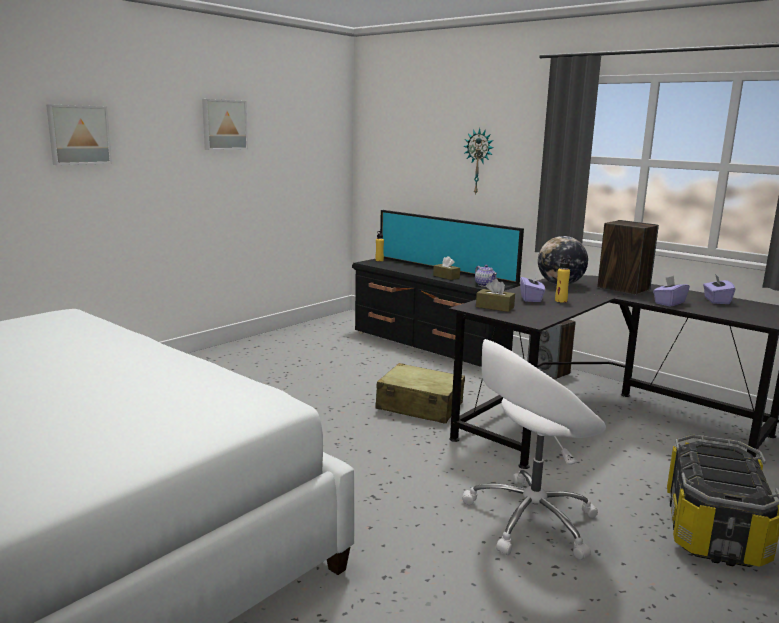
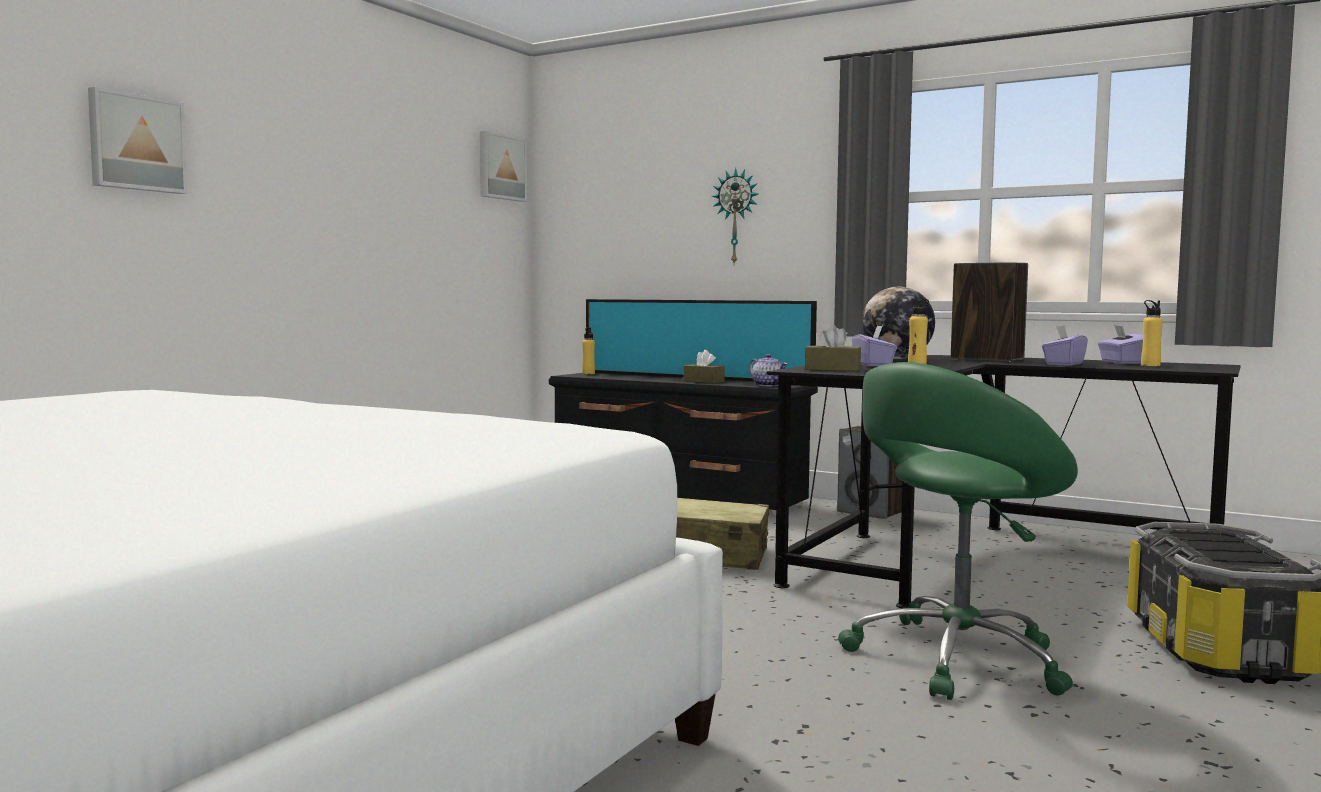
camera: 10 degrees left, 10 degrees down
picture [202,99,248,150] -> picture moved to [480,131,527,202]
white office chair [462,339,606,560] -> green office chair [838,362,1078,700]
none -> yellow bottle [1141,300,1163,366]

